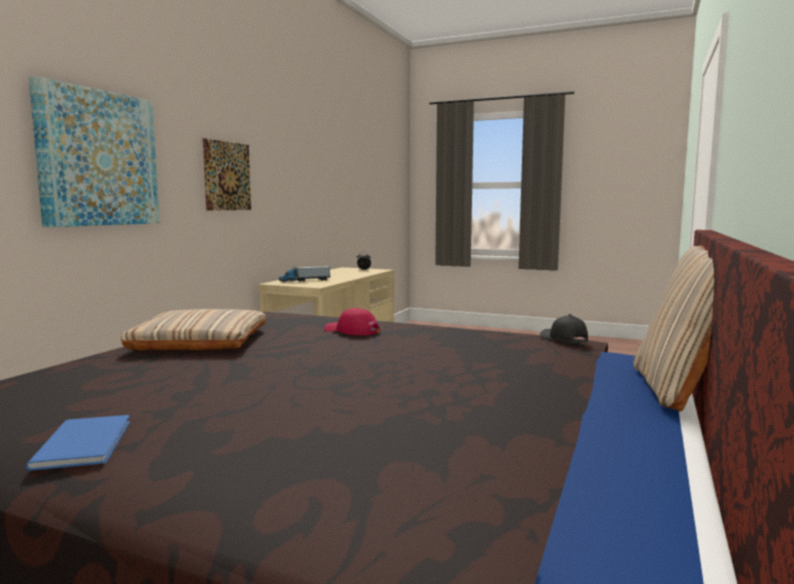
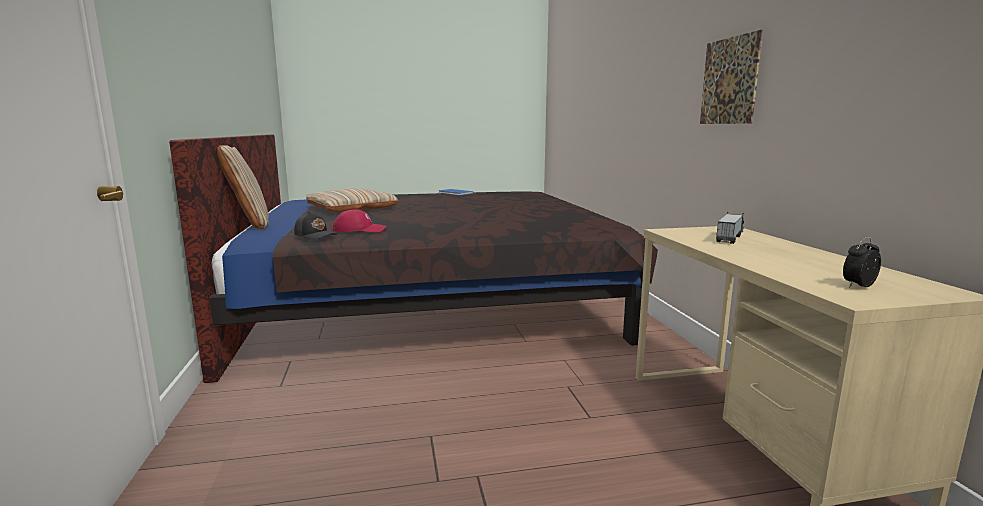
camera: 145 degrees right, 5 degrees up
picture [29,76,160,227] -> none
beige pillow [121,309,266,350] -> beige pillow moved to [306,188,399,212]
red cap [324,308,380,335] -> red cap moved to [333,209,387,233]

